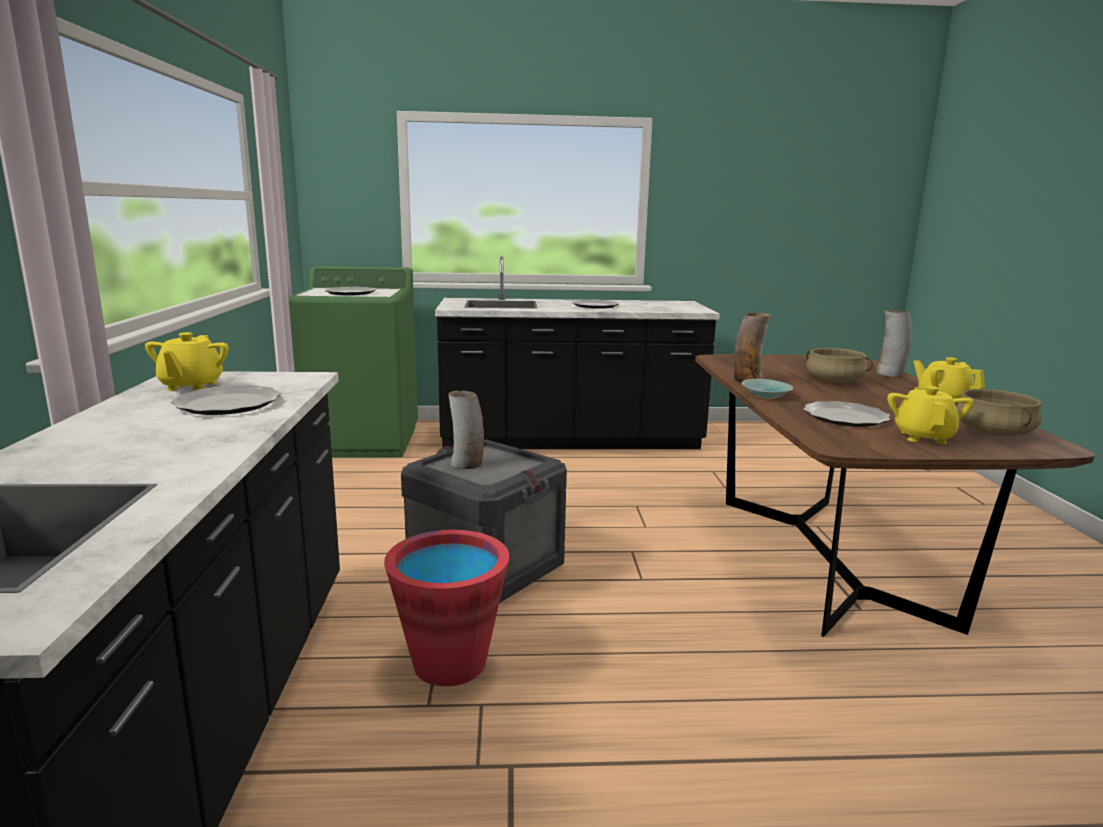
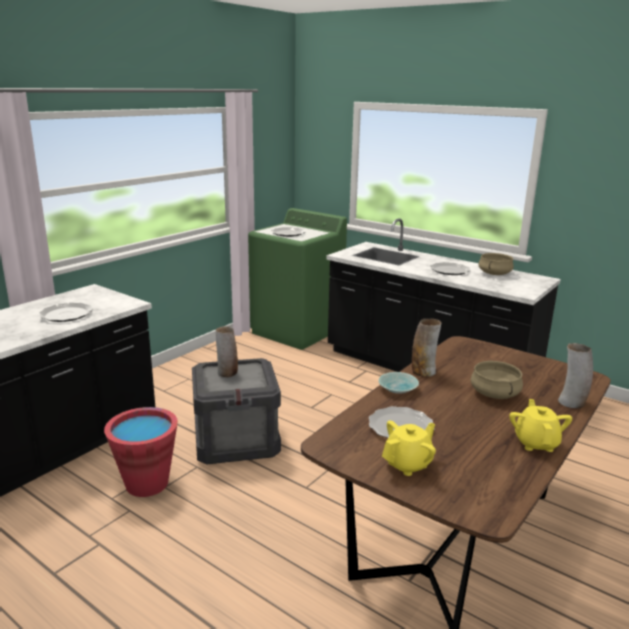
camera: 40 degrees right, 5 degrees up
yellow teapot [145,332,229,391] -> none
beige cooking pot [956,389,1042,437] -> beige cooking pot moved to [479,253,514,275]

